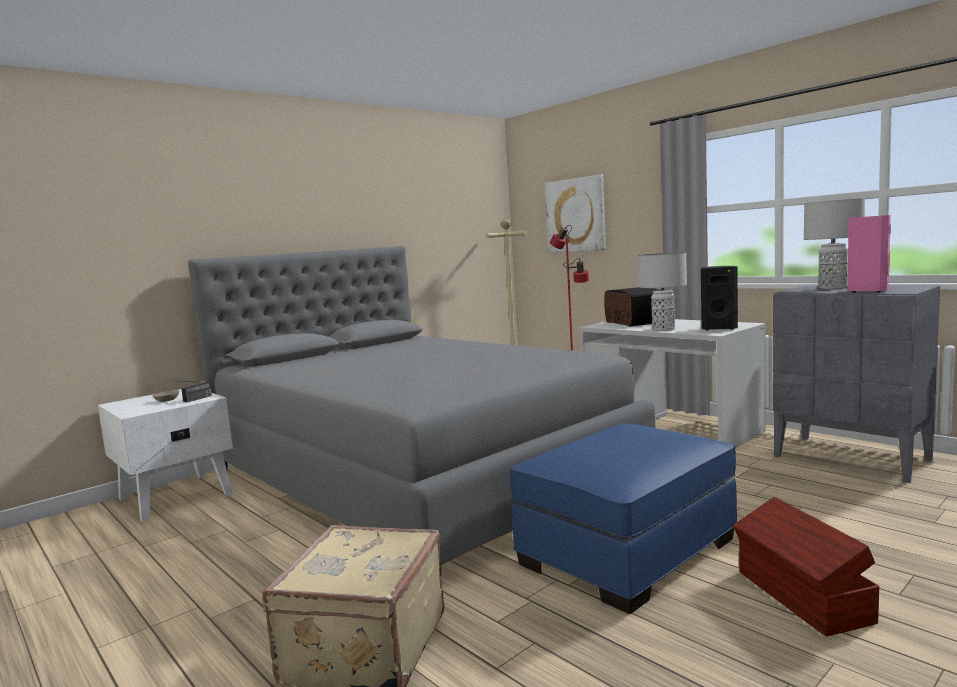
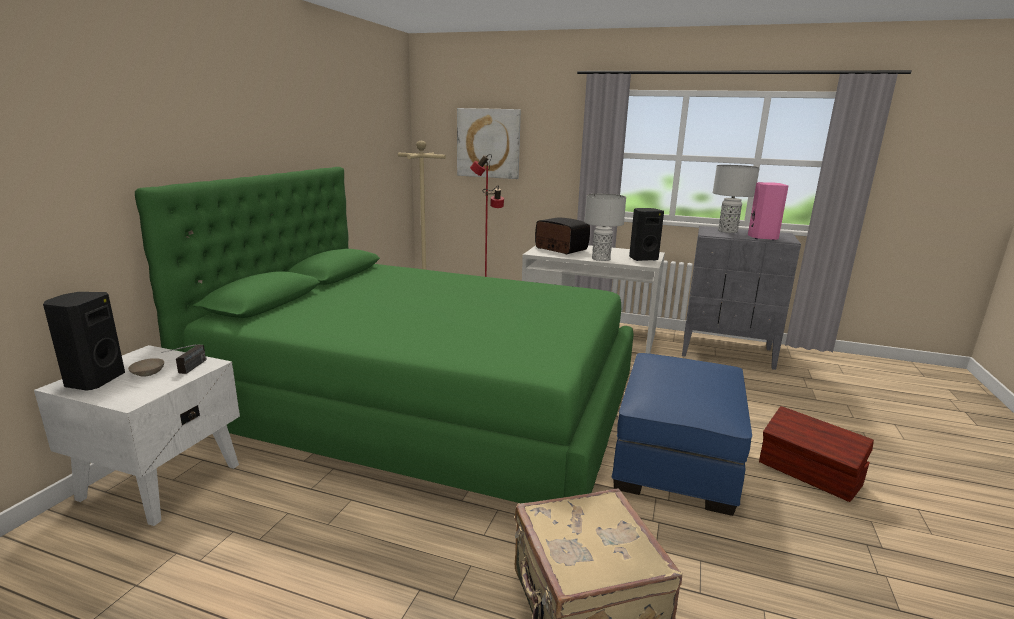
camera: 30 degrees left, 10 degrees up
grey bed [188,246,655,565] -> green bed [135,167,634,503]
none -> black speaker [43,292,125,391]

